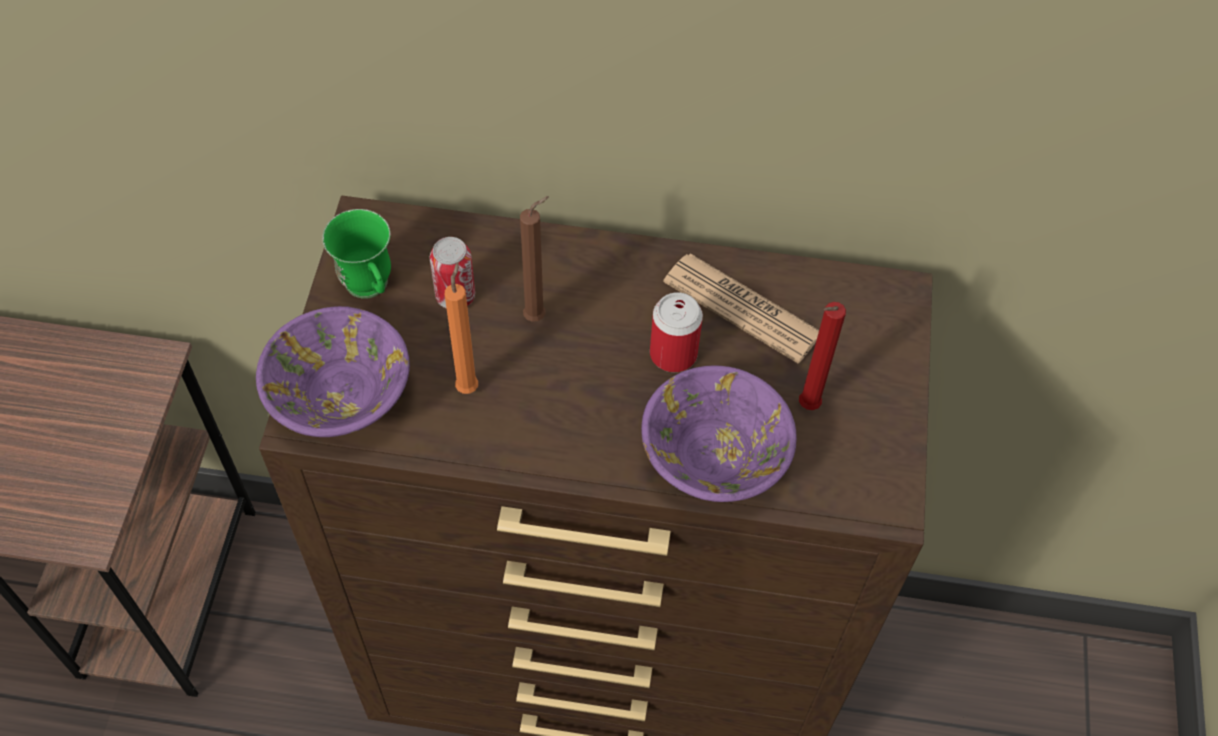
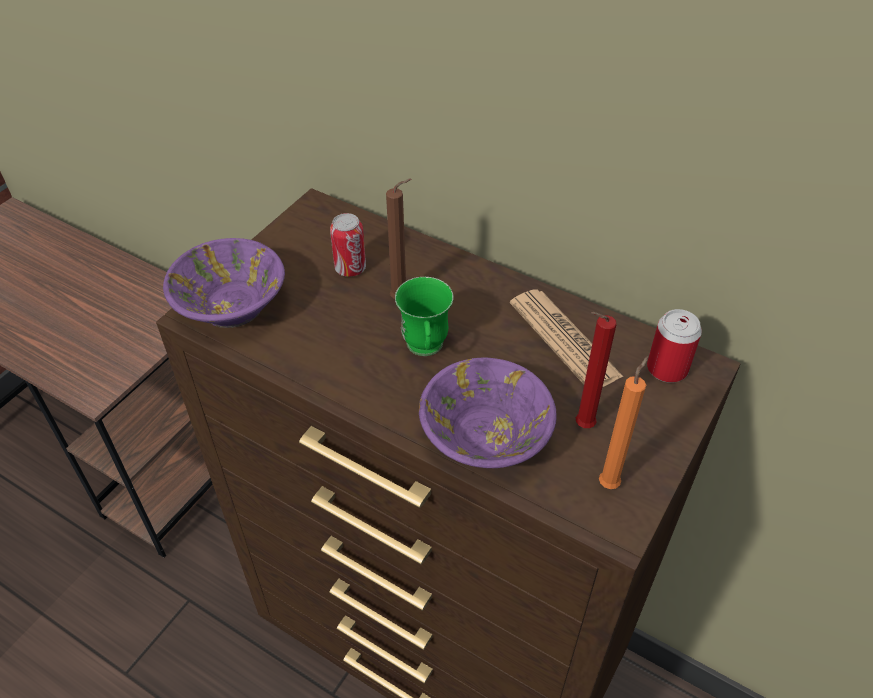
camera: 25 degrees right, 10 degrees down
green mug [322,209,391,299] -> green mug moved to [395,277,454,356]
orange candle [445,262,478,394] -> orange candle moved to [599,356,648,489]
can [650,292,703,372] -> can moved to [647,309,702,383]

